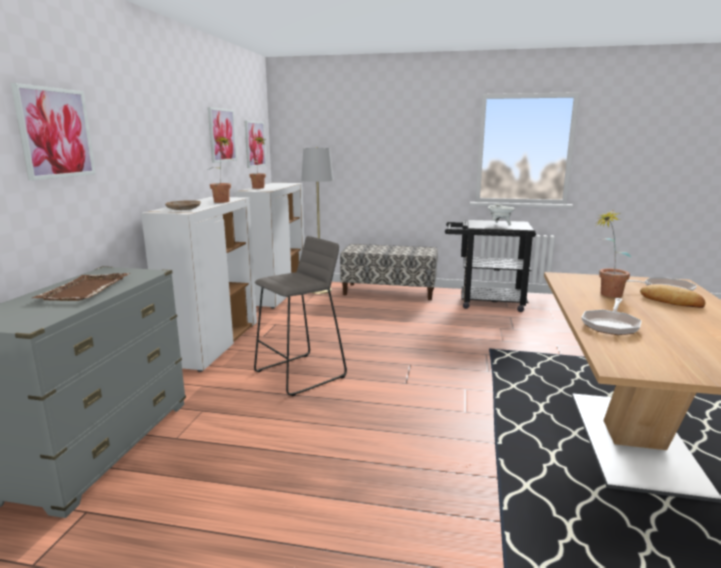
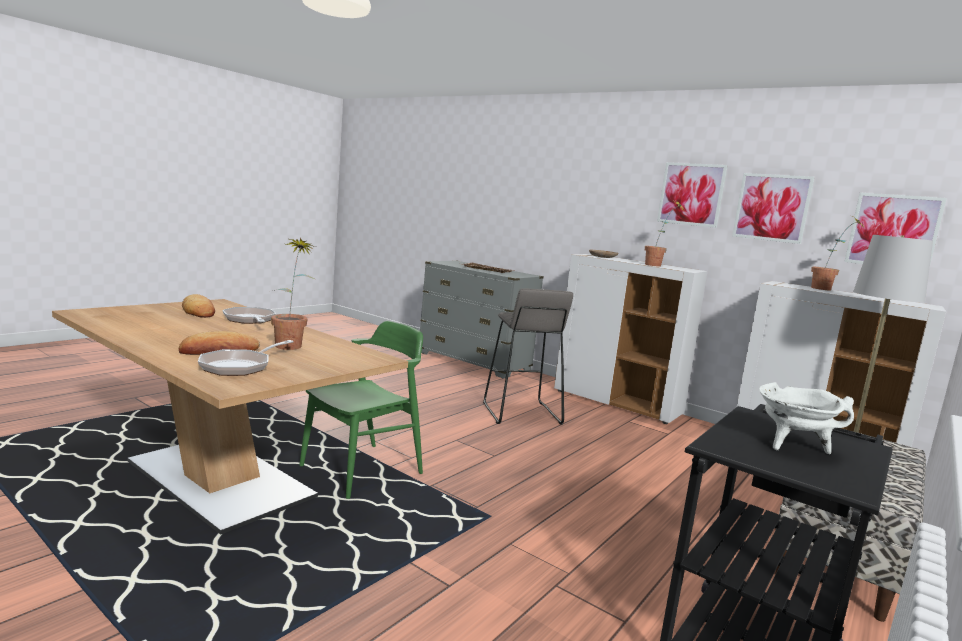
camera: 115 degrees right, 5 degrees down
picture [11,83,96,181] -> picture moved to [657,162,728,228]
none -> bread [182,294,215,318]
none -> green chair [299,321,423,499]

